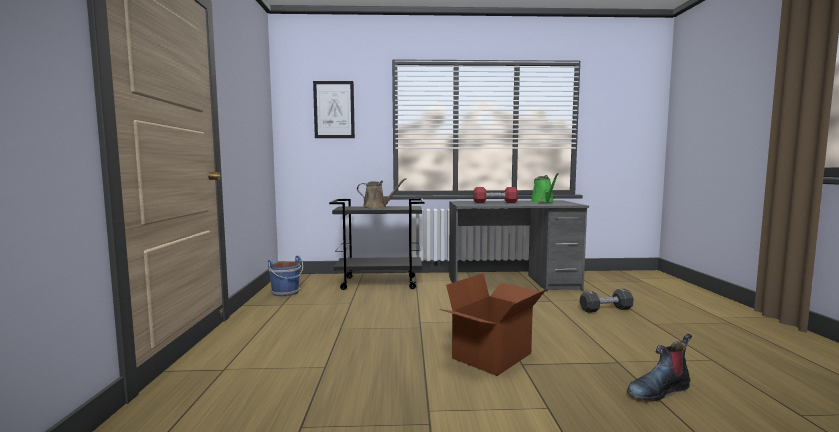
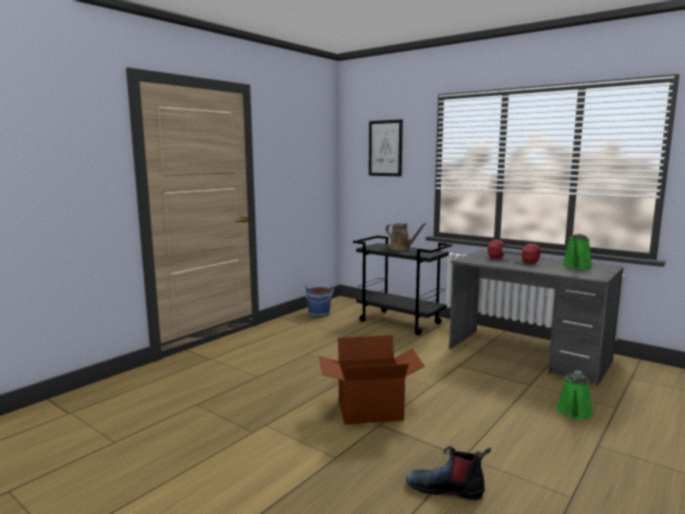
camera: 40 degrees right, 5 degrees up
black dumbbell [580,289,633,313] -> green watering can [556,370,593,419]

